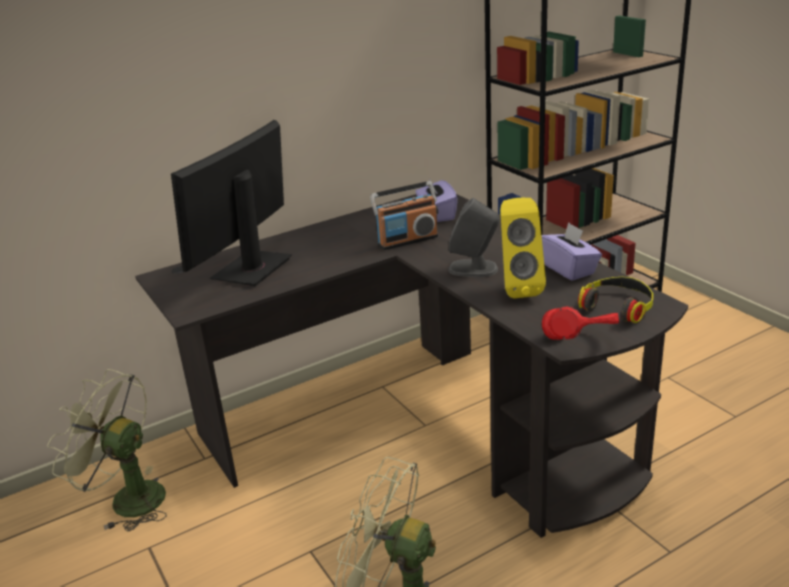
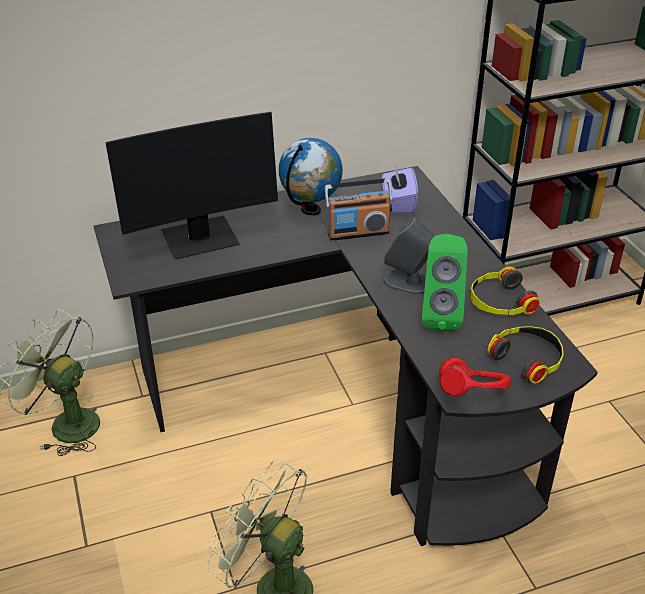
camera: 10 degrees right, 10 degrees up
monitor [171,120,293,287] -> monitor turned 150 degrees counterclockwise [105,112,278,259]
yellow speaker [500,198,546,299] -> green speaker [422,233,468,331]
purple tissue box [541,222,602,281] -> headphones [470,266,540,315]
none -> globe [279,138,343,216]

